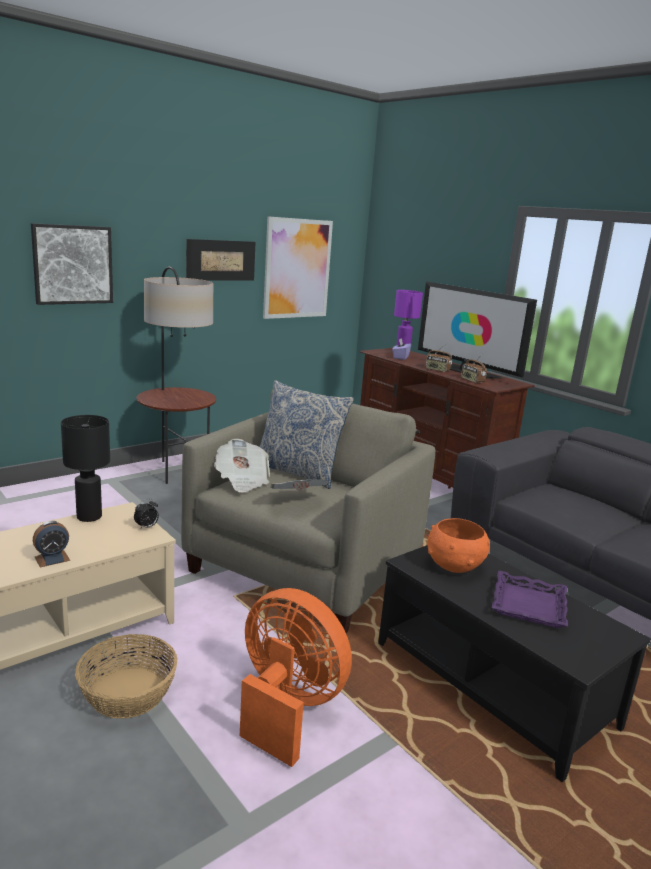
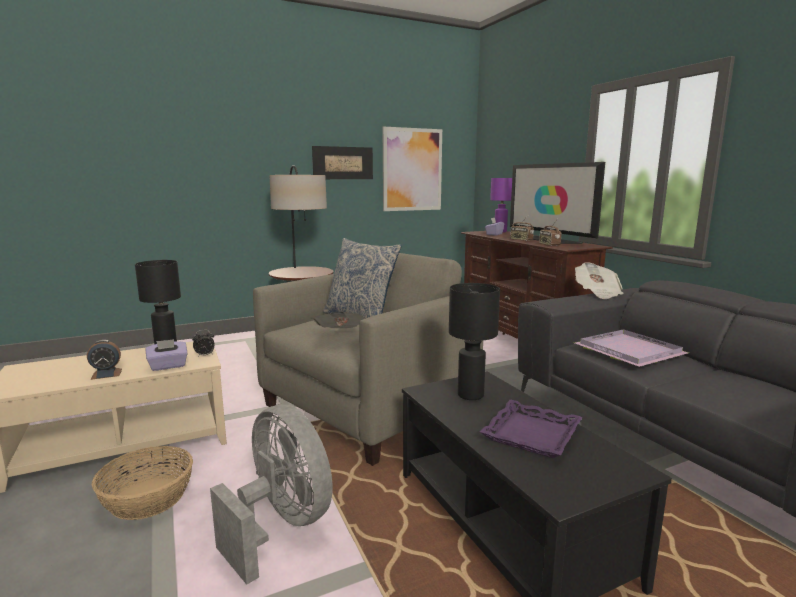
camera: 15 degrees right, 5 degrees down
picture [31,223,113,305] -> none
newspaper [214,439,270,493] -> newspaper moved to [575,262,624,299]
orange fan [240,588,352,767] -> grey fan [210,404,333,585]
orange bowl [427,518,490,573] -> black table lamp [449,283,500,400]
none -> purple tissue box [145,339,188,371]
none -> purple tray [575,329,688,367]

